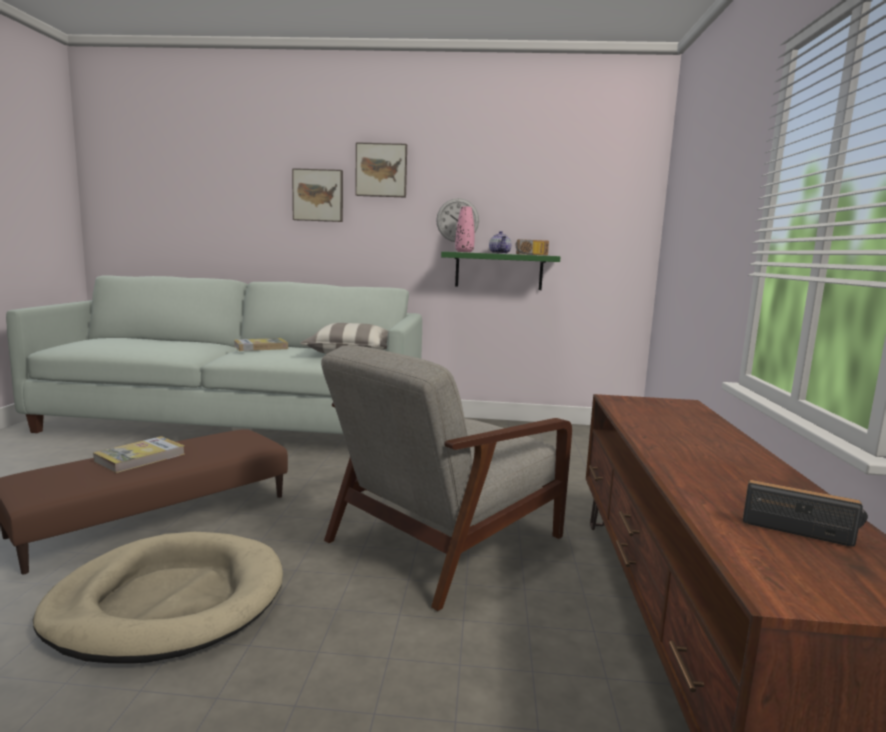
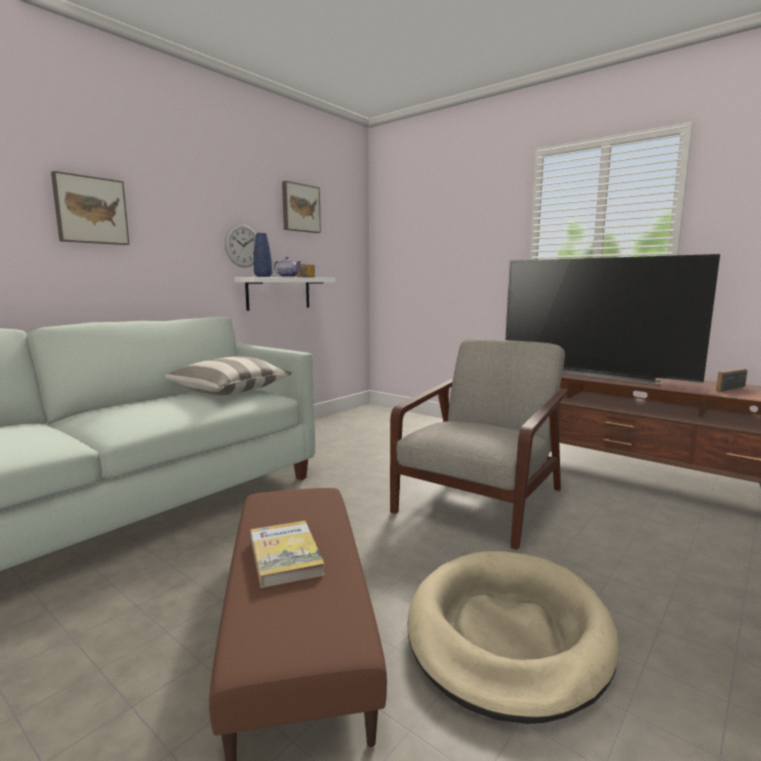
camera: 55 degrees left, 0 degrees up
book [234,338,288,351] -> none
grey armchair [321,345,572,611] -> grey armchair turned 135 degrees counterclockwise [390,338,567,550]
picture [355,142,407,198] -> picture moved to [282,181,321,233]
green shelf [441,252,560,290] -> white shelf [234,277,335,311]
pink vase [455,206,475,252] -> blue vase [254,233,272,277]
none -> television [506,254,720,384]

